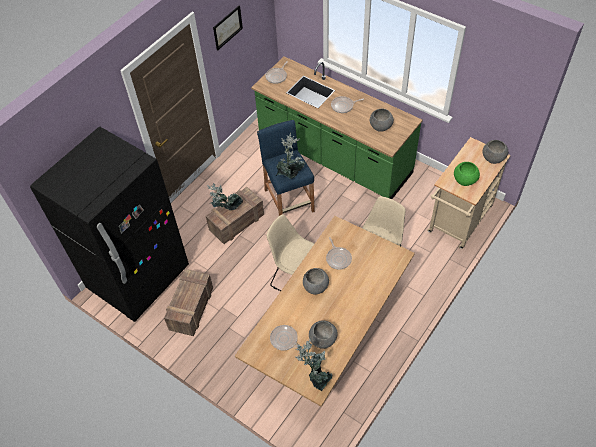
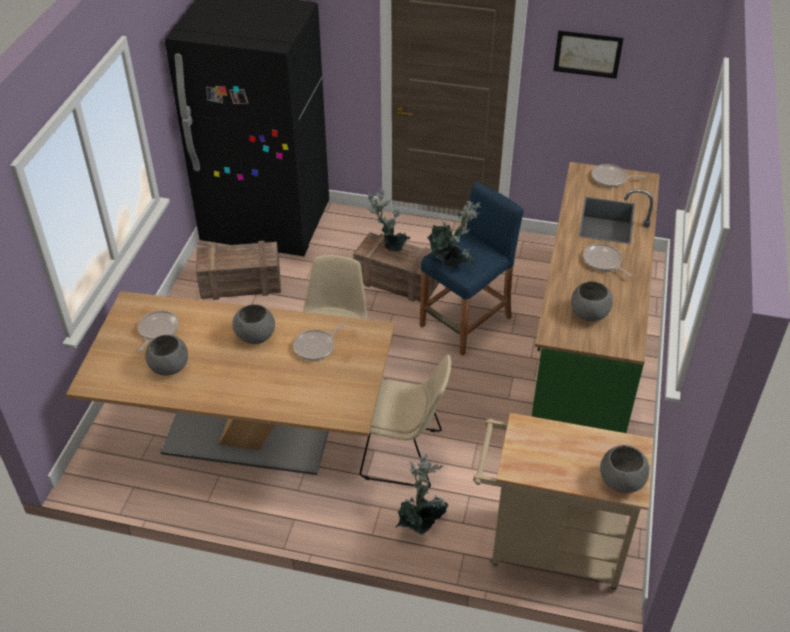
camera: 65 degrees right, 10 degrees down
potted plant [295,338,332,391] -> potted plant moved to [395,454,449,535]
green bowl [454,162,480,186] -> none

